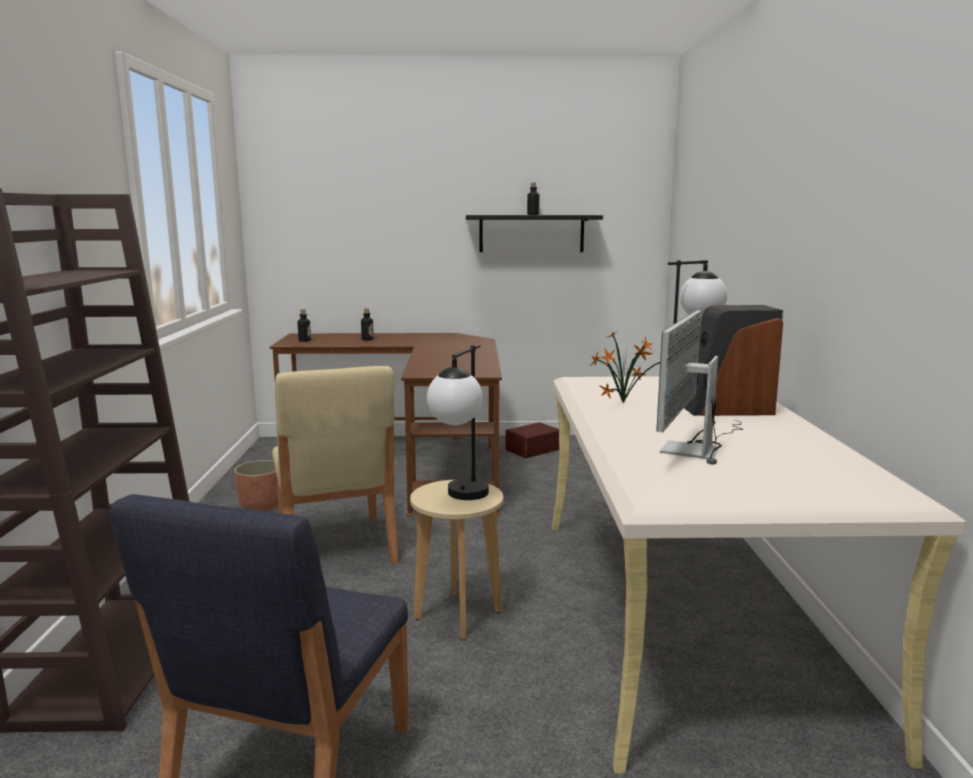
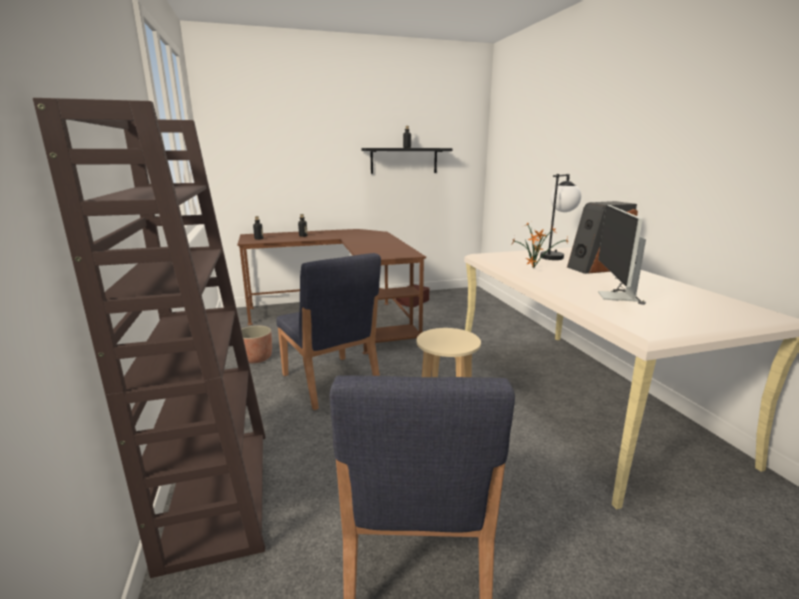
camera: 15 degrees left, 5 degrees up
beige chair [272,366,399,564] -> blue chair [276,253,381,410]
table lamp [427,345,489,500] -> none

